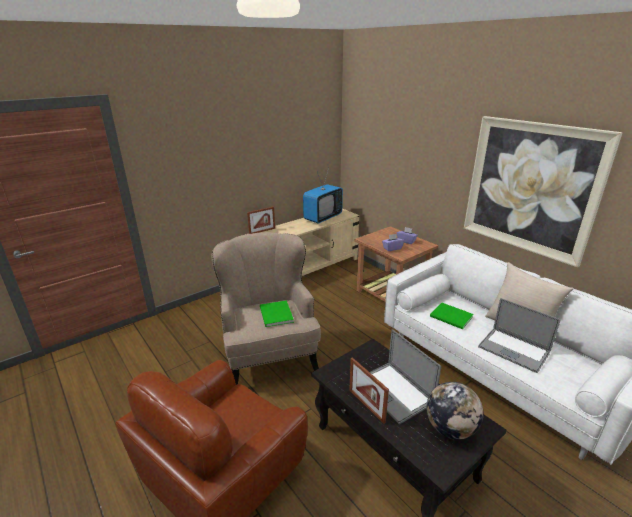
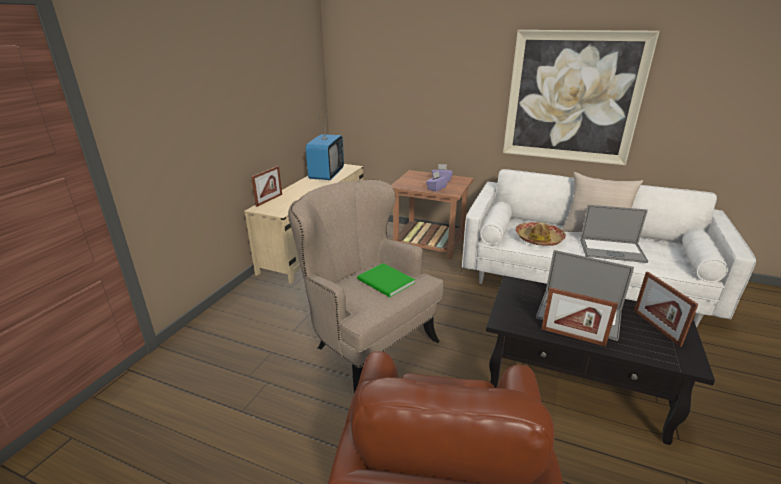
camera: 30 degrees left, 0 degrees up
globe [427,382,483,440] -> picture frame [634,272,698,347]
green book [430,303,474,329] -> hat [515,222,566,246]

